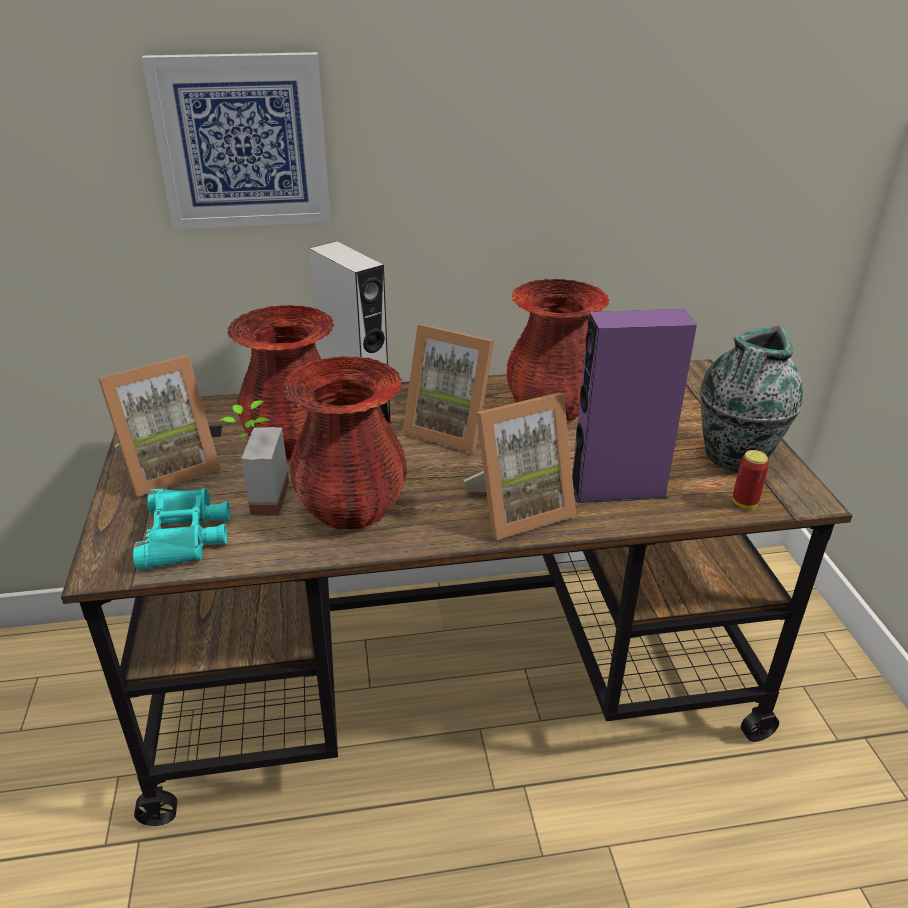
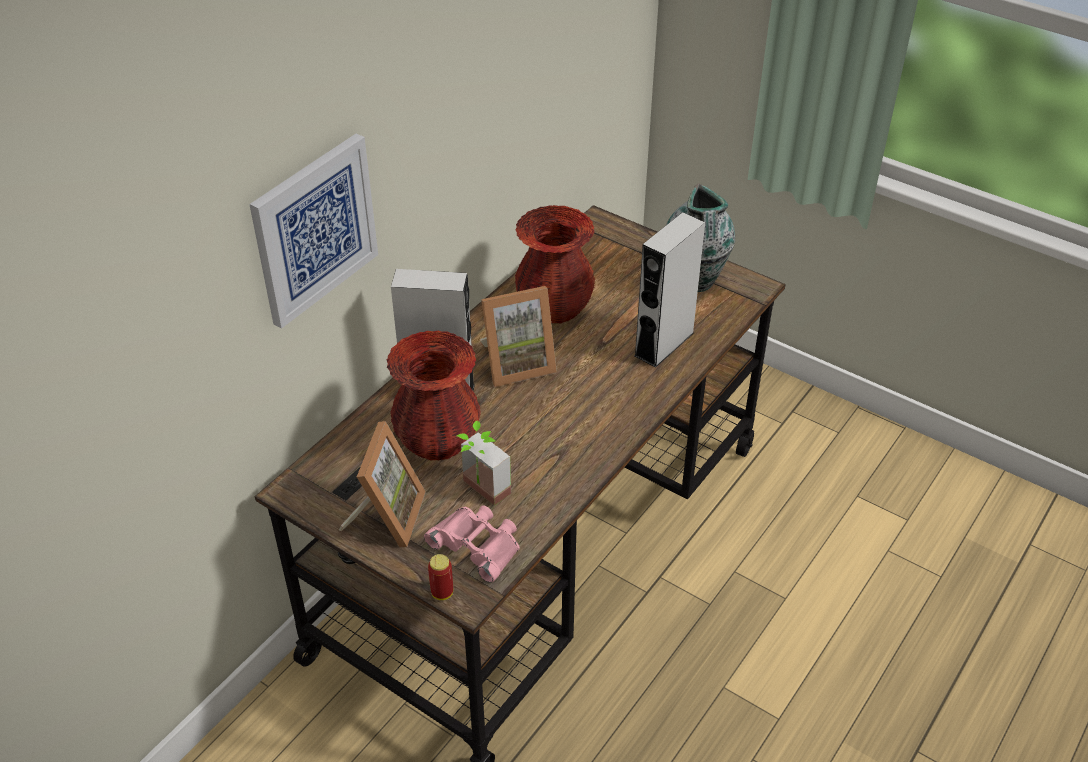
camera: 45 degrees left, 10 degrees up
turquoise binoculars [133,489,230,569] -> pink binoculars [424,505,520,583]
red vase [282,356,407,529] -> none
picture frame [464,392,576,540] -> none
purple speaker [572,309,697,503] -> grey speaker [634,212,705,368]
can [732,450,769,508] -> can moved to [428,554,453,600]

